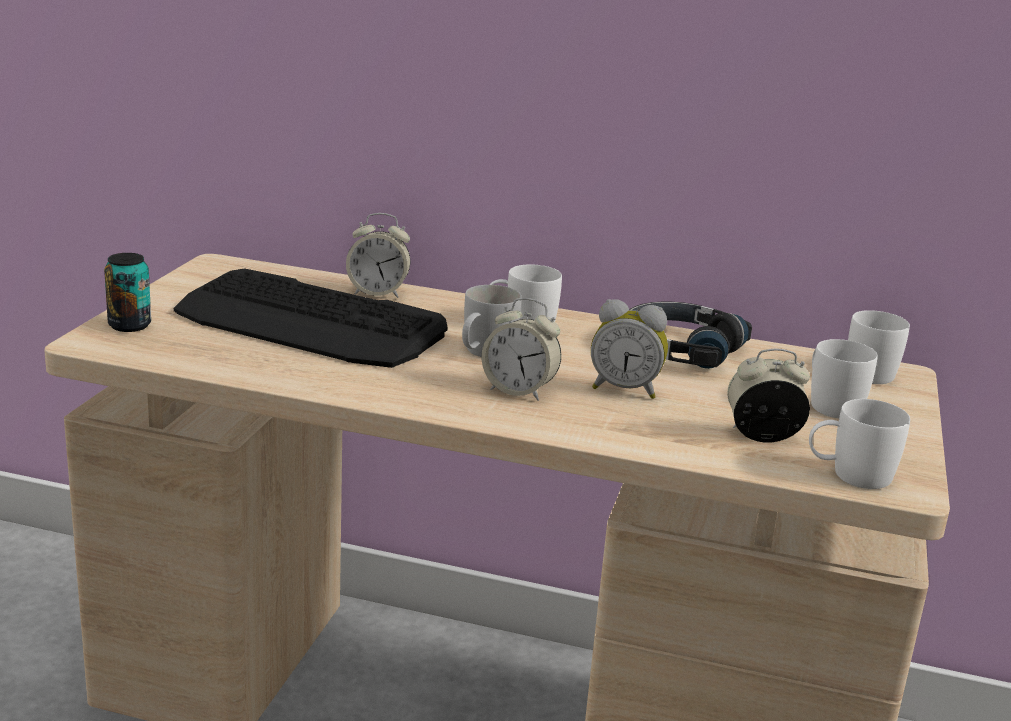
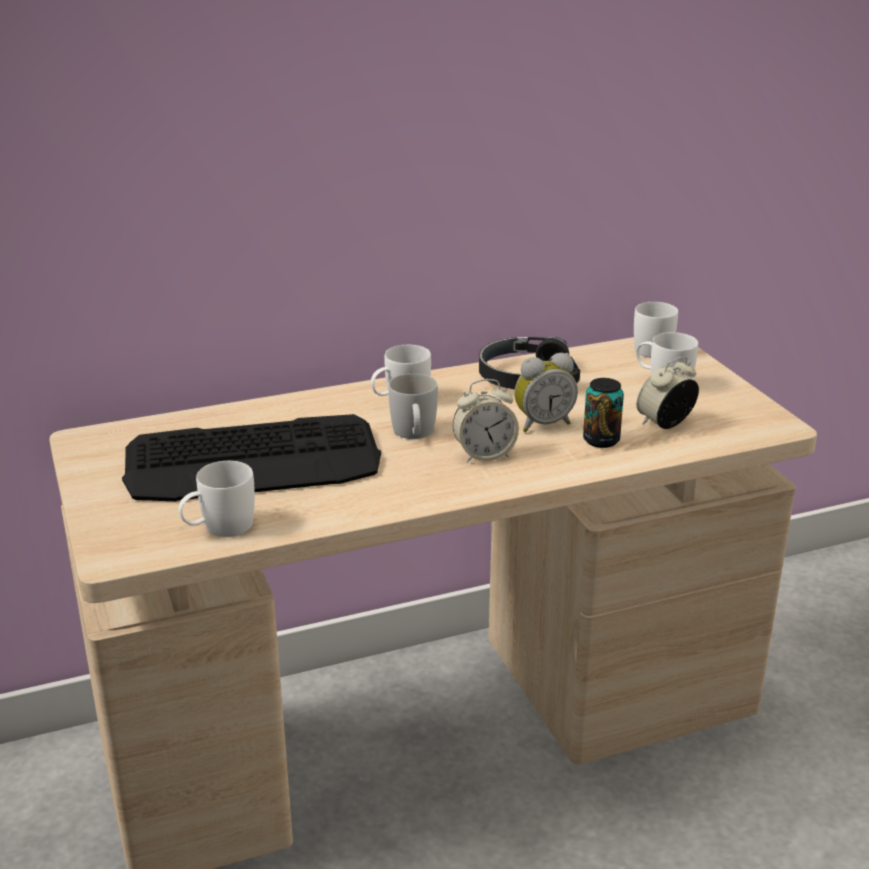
camera: 35 degrees left, 5 degrees up
can [104,253,151,332] -> can moved to [583,378,624,448]
alarm clock [346,213,410,298] -> none
white mug [809,399,910,489] -> white mug moved to [179,461,255,537]

